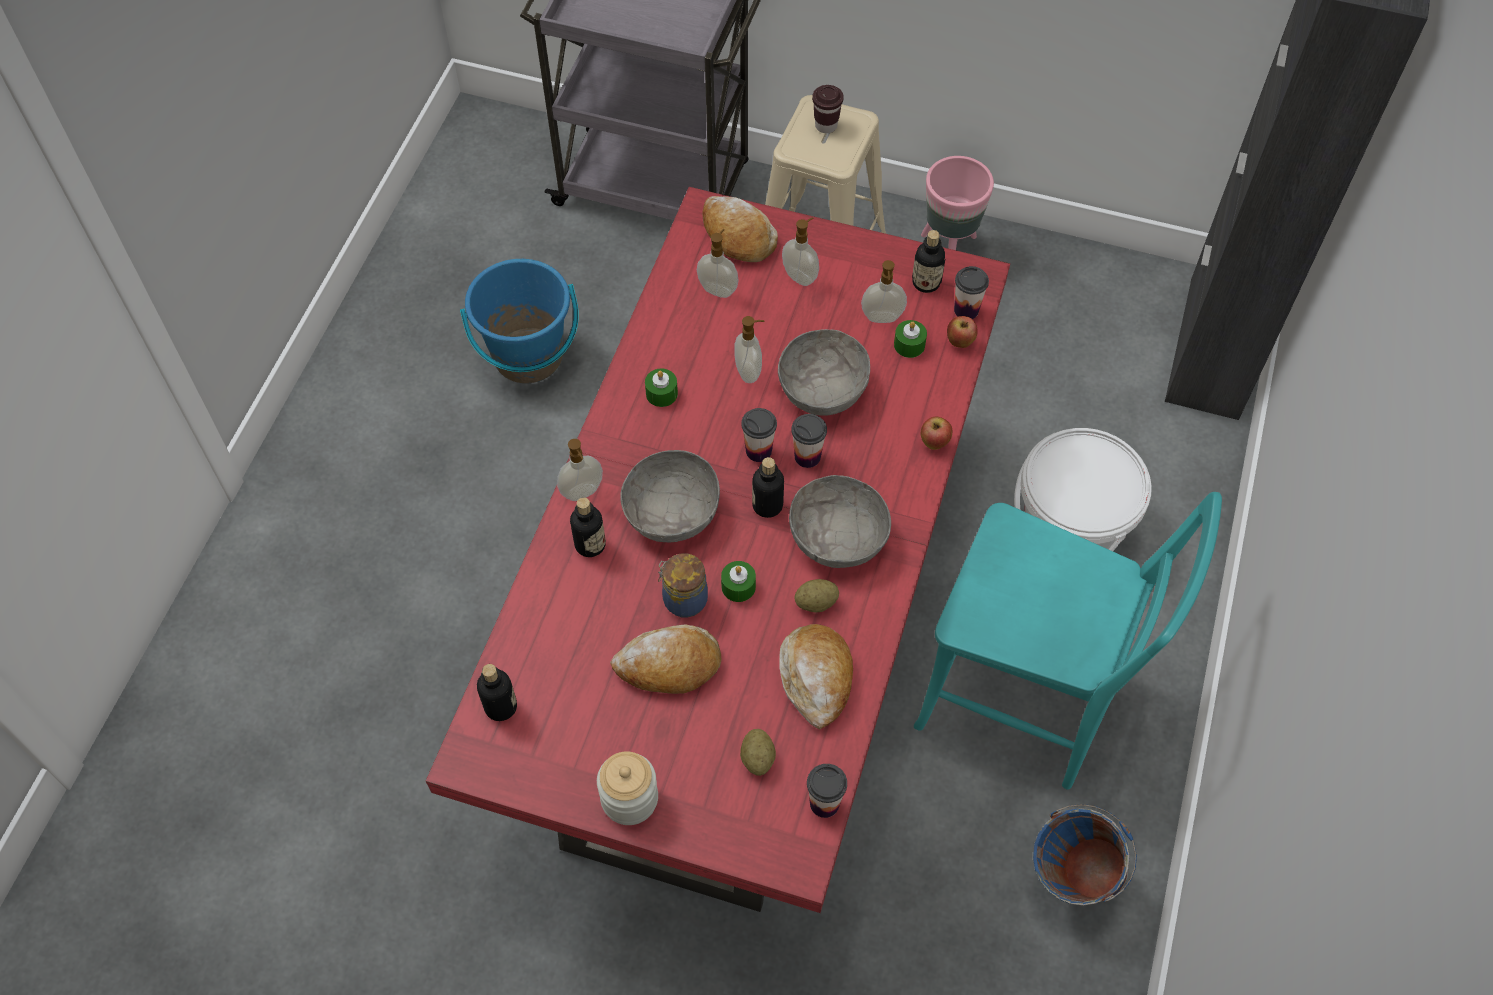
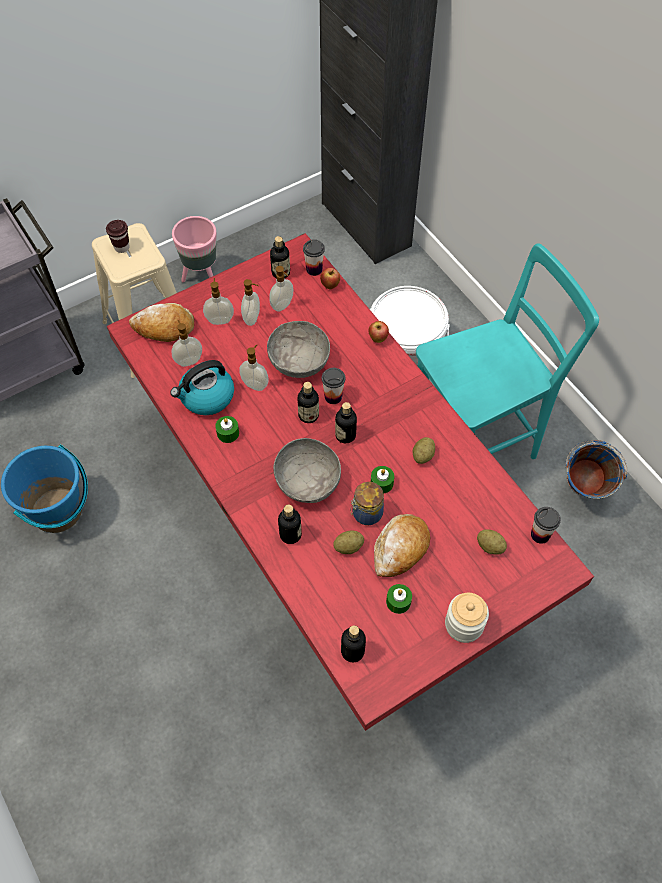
camera: 50 degrees left, 0 degrees up
soap dispenser [557,439,603,501] -> soap dispenser moved to [241,279,260,326]
cup [741,408,777,462] -> bottle [298,382,319,423]
bread [779,624,853,729] -> none
grey bowl [789,475,891,568] -> none
green candle [894,320,927,358] -> green candle moved to [386,584,412,614]
none -> kettle [170,360,234,415]
none -> potato [334,530,364,554]

